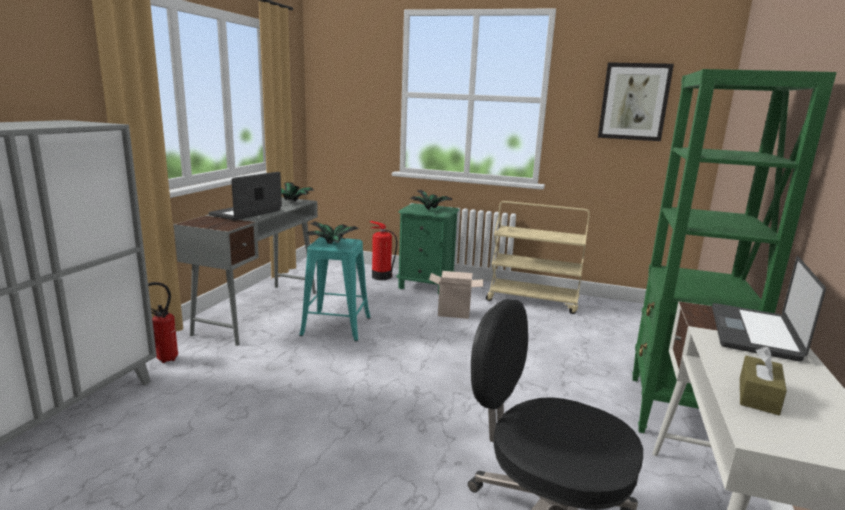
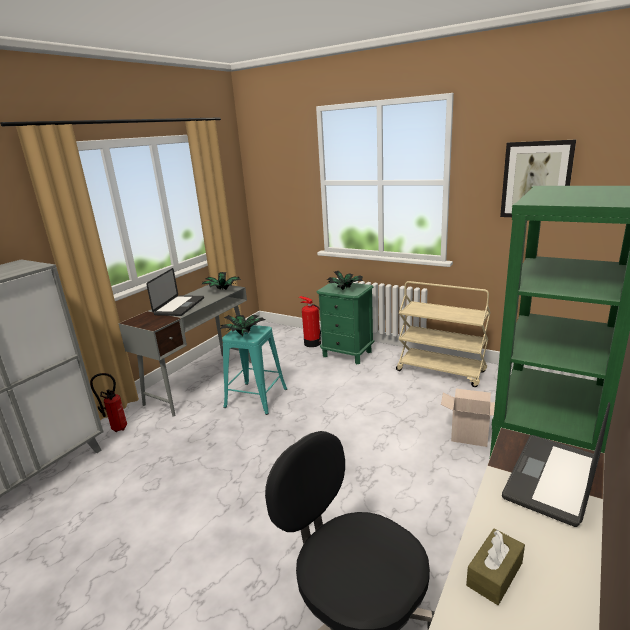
camera: 15 degrees right, 5 degrees up
laptop [209,172,282,221] -> laptop turned 150 degrees clockwise [146,268,204,316]
cardboard box [429,271,483,319] -> cardboard box moved to [441,389,495,447]

